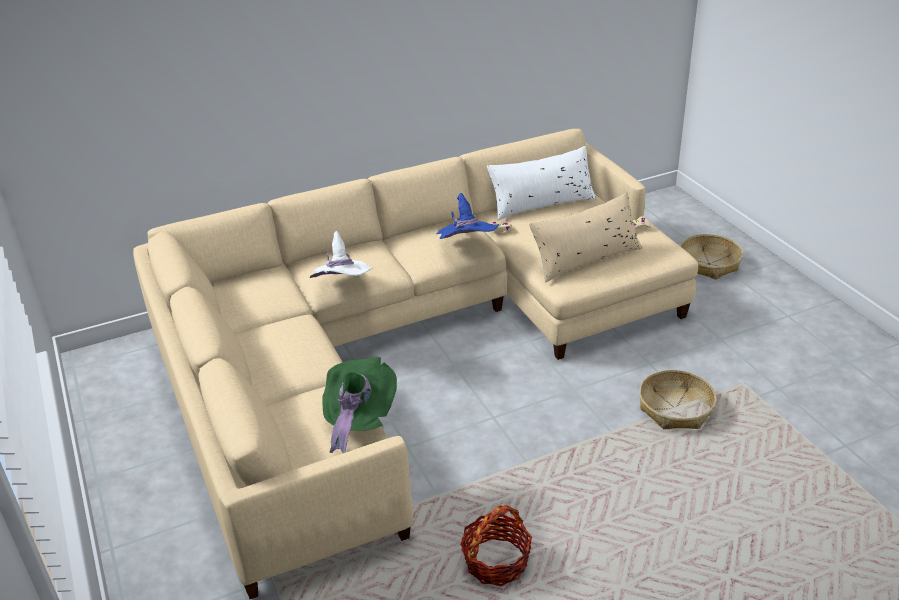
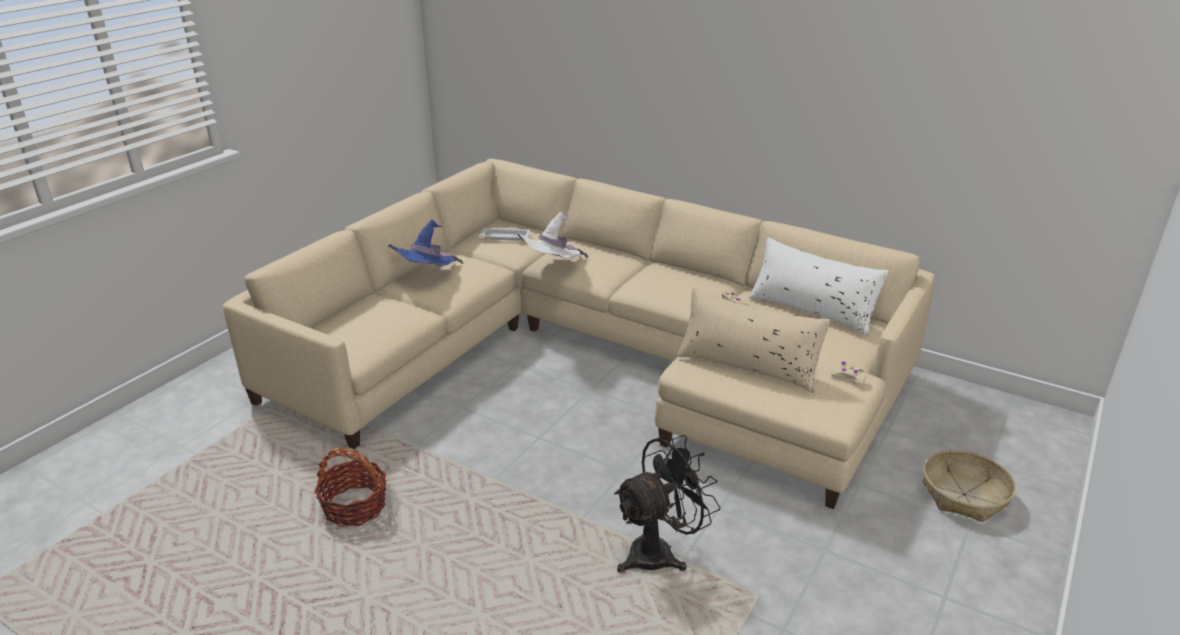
camera: 55 degrees right, 5 degrees down
green hat [322,357,397,454] -> none
blue hat [437,193,499,239] -> blue hat moved to [388,219,463,266]
basket [639,370,716,429] -> black fan [614,434,721,573]
none -> white tray [480,227,532,241]

